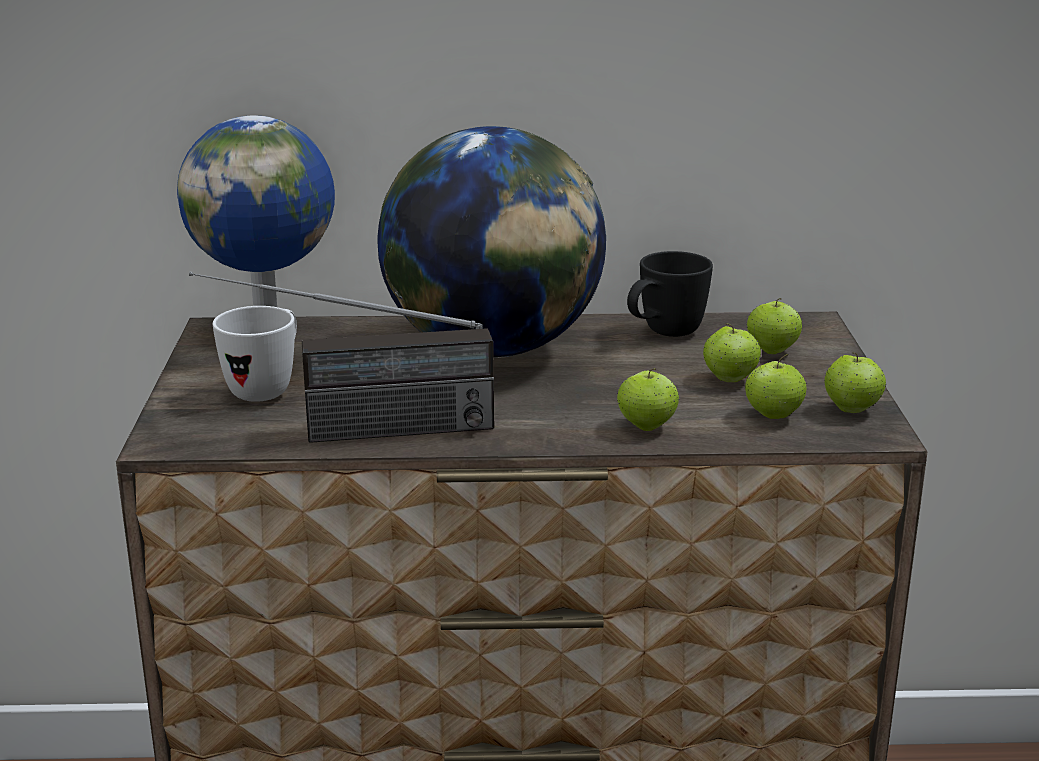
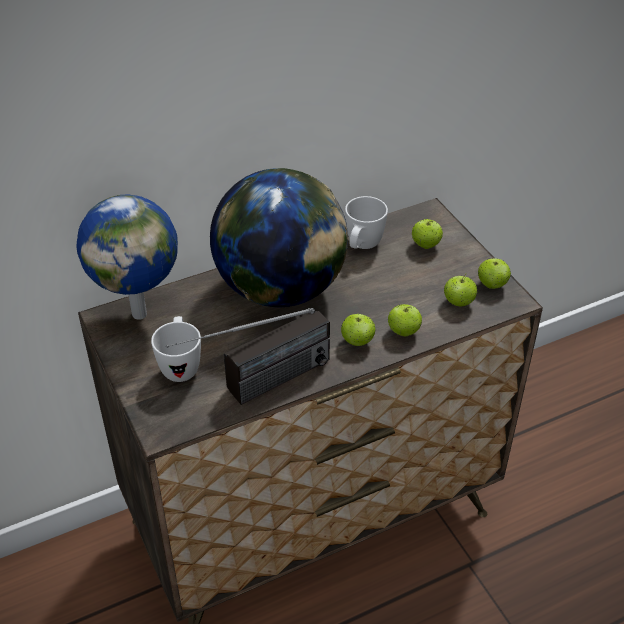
camera: 25 degrees left, 20 degrees up
black mug [627,251,713,337] -> white mug [345,196,388,249]
apple [703,323,761,382] -> apple moved to [341,314,376,346]

